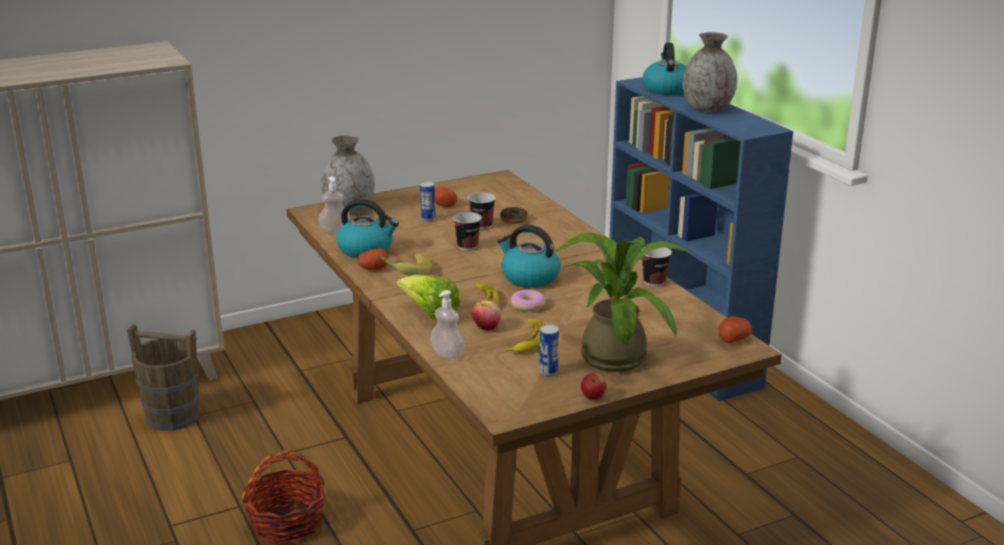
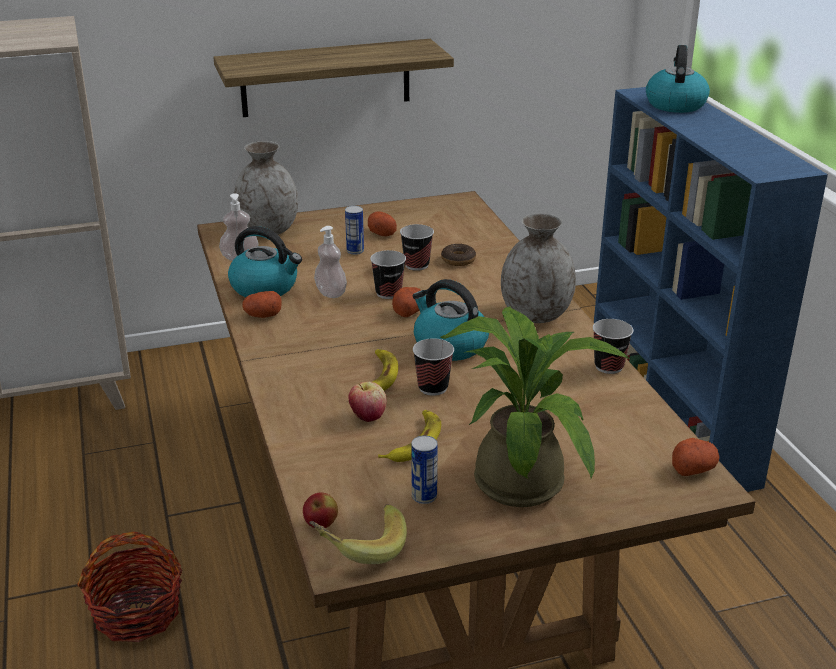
camera: 10 degrees right, 5 degrees up
brown bucket [127,324,200,431] -> none
banana [377,253,431,276] -> banana moved to [309,504,407,564]
lettuce [397,275,460,320] -> none
soap dispenser [430,290,465,359] -> soap dispenser moved to [314,226,347,298]
donut [511,289,546,312] -> cup [413,338,454,396]
apple [581,373,607,400] -> apple moved to [303,492,338,528]
grey vase [683,32,737,112] -> grey vase moved to [501,213,576,323]
none -> shelf [213,39,454,117]
none -> potato [392,287,421,317]

